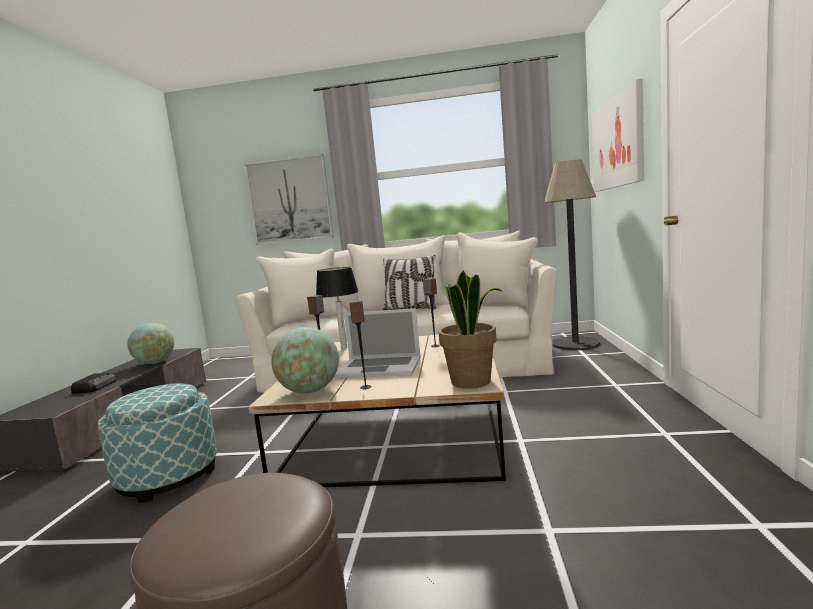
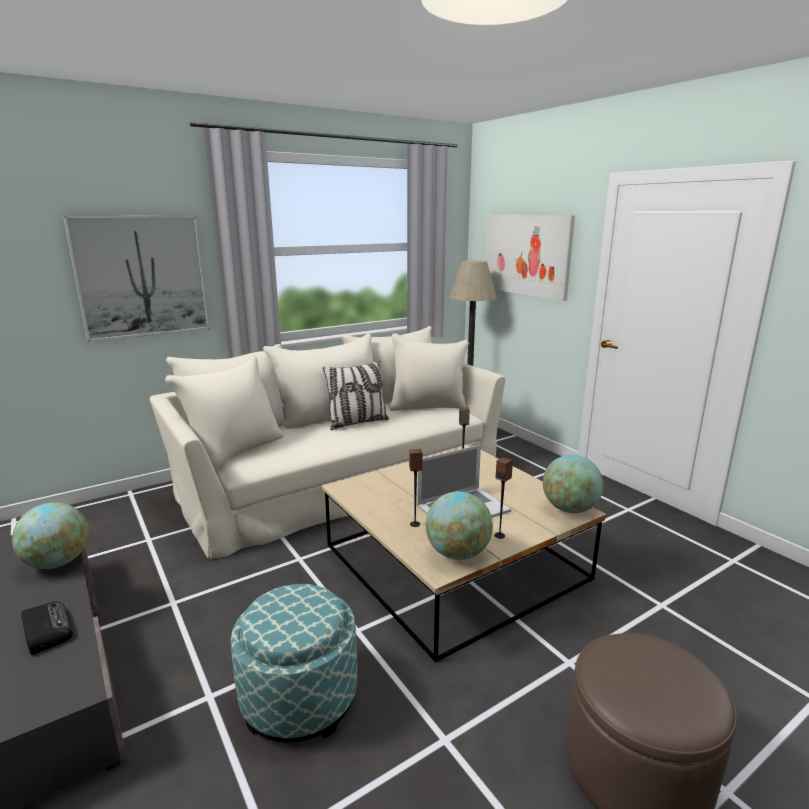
camera: 40 degrees left, 10 degrees up
table lamp [316,267,359,349] -> none
potted plant [438,270,502,389] -> globe [543,455,603,513]

